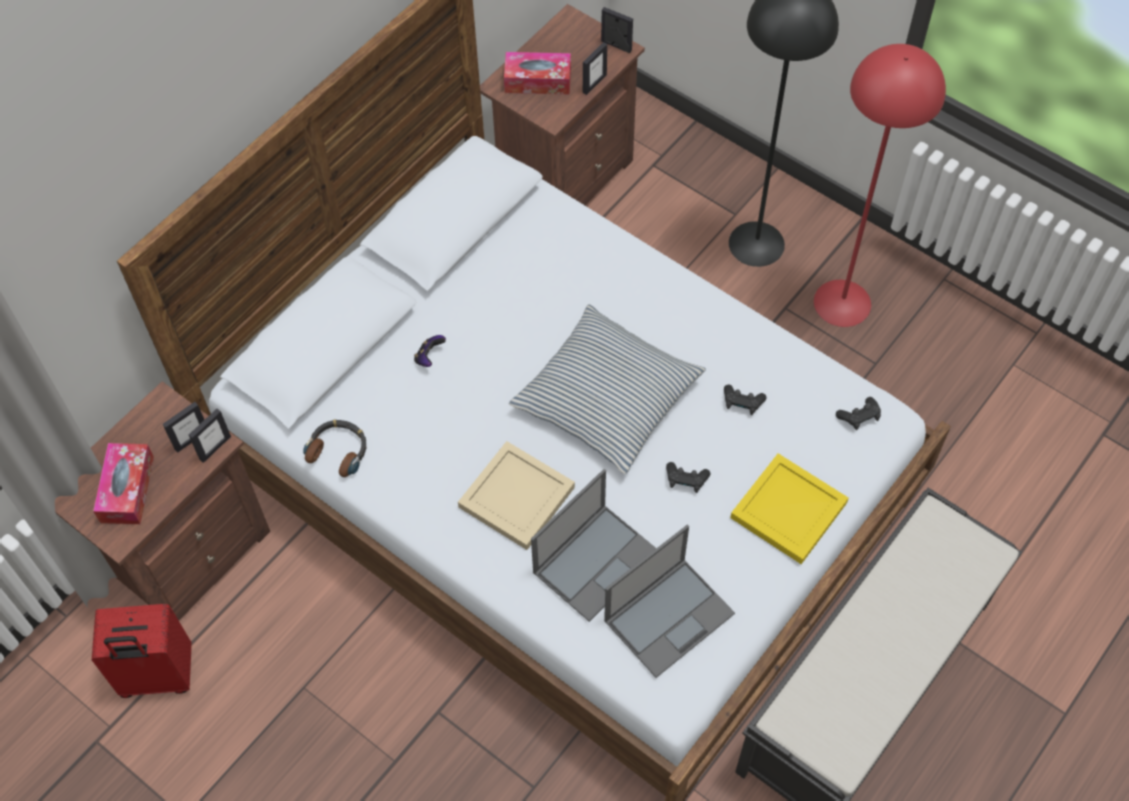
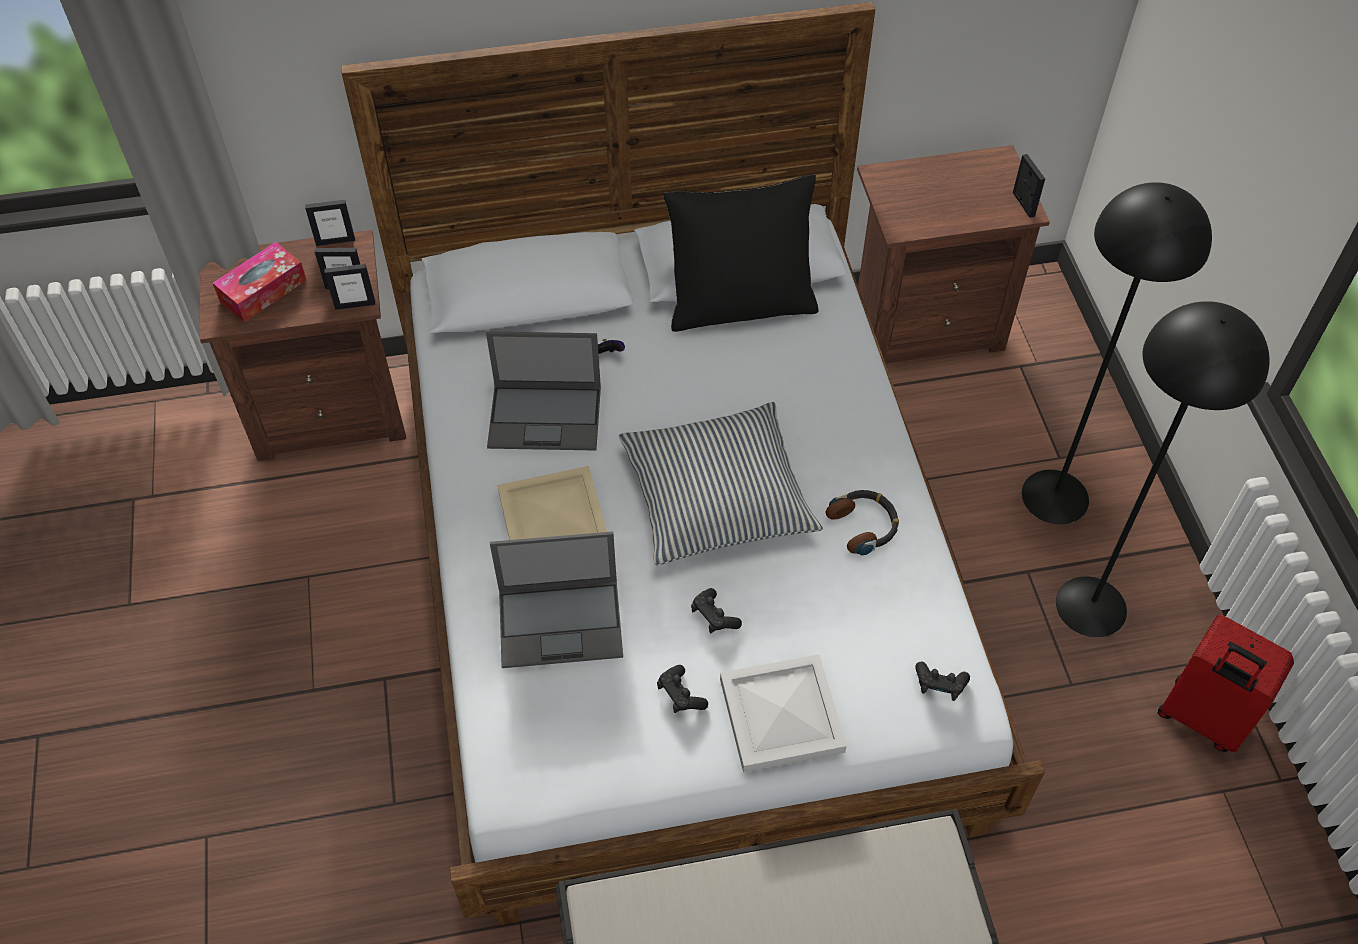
camera: 40 degrees right, 5 degrees down
red suitcase [92,604,192,698] -> red suitcase moved to [1158,615,1294,752]
headphones [303,419,366,477] -> headphones moved to [826,490,899,555]
tissue box [504,52,571,94] -> none
picture frame [583,42,607,95] -> picture frame moved to [305,200,355,246]
laptop [604,525,735,678] -> laptop moved to [486,331,601,451]
black game controller [724,385,767,415] -> black game controller moved to [657,665,708,713]
yellow tray [730,453,849,564] -> white tray [720,654,847,773]
red floor lamp [814,44,946,327] -> black floor lamp [1056,301,1269,637]
none -> black pillow [663,174,819,332]

